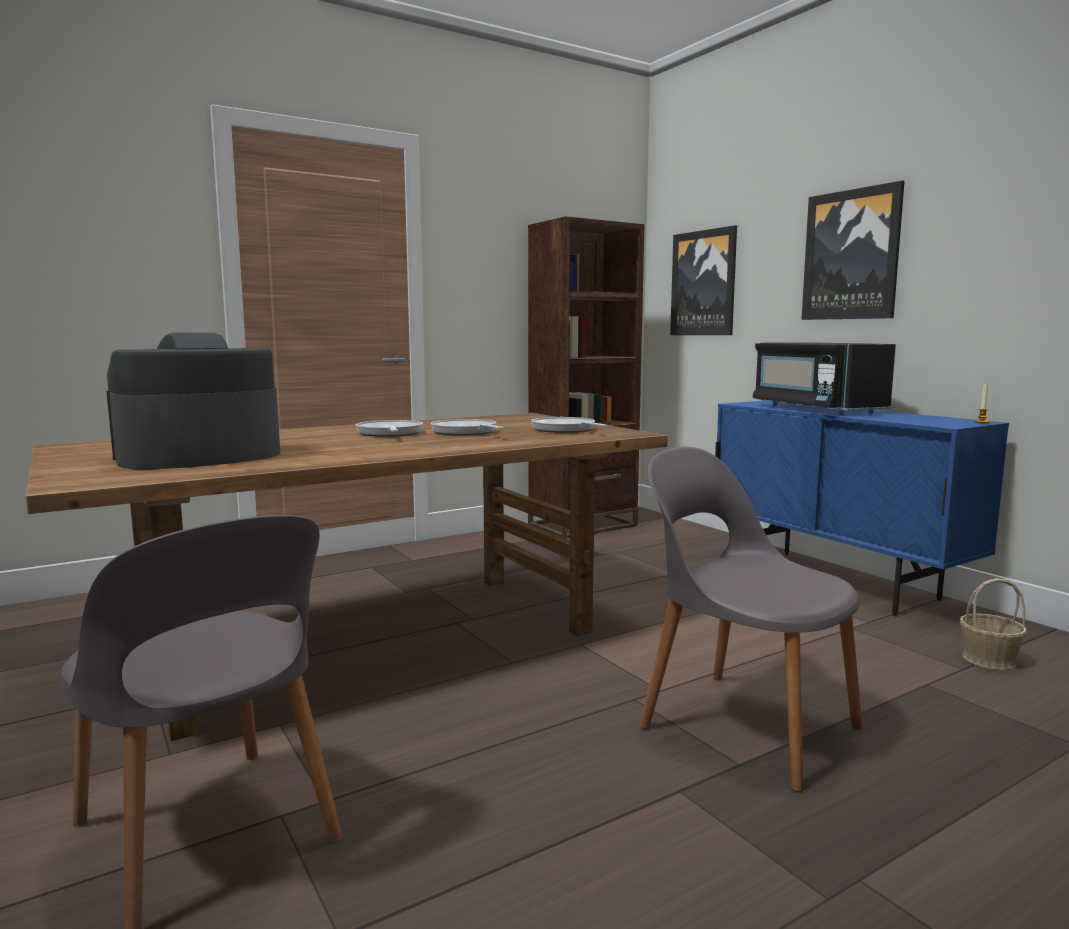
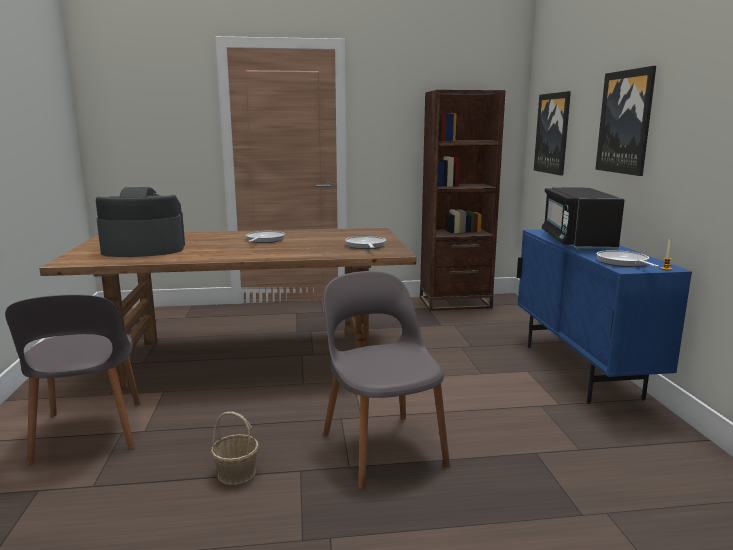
camera: 25 degrees right, 5 degrees up
frying pan [431,419,504,435] -> frying pan moved to [597,250,659,267]
basket [960,578,1027,670] -> basket moved to [211,411,259,485]

